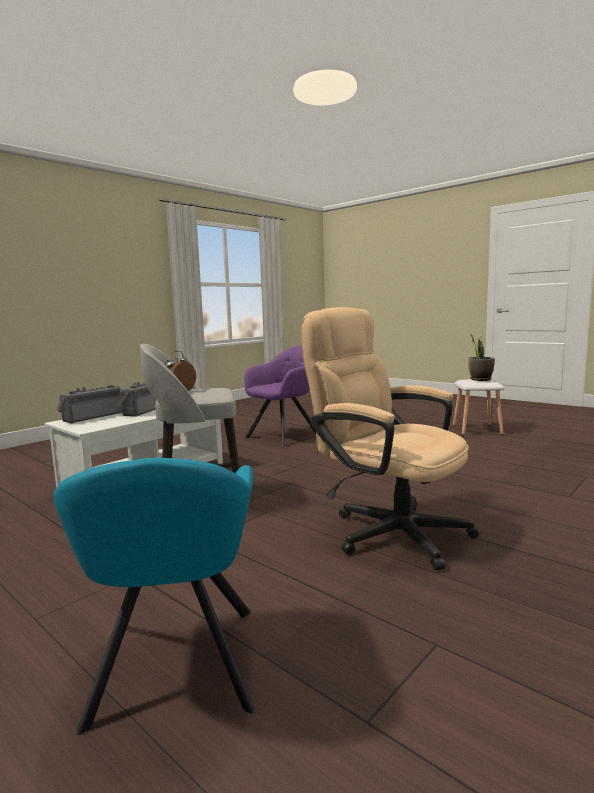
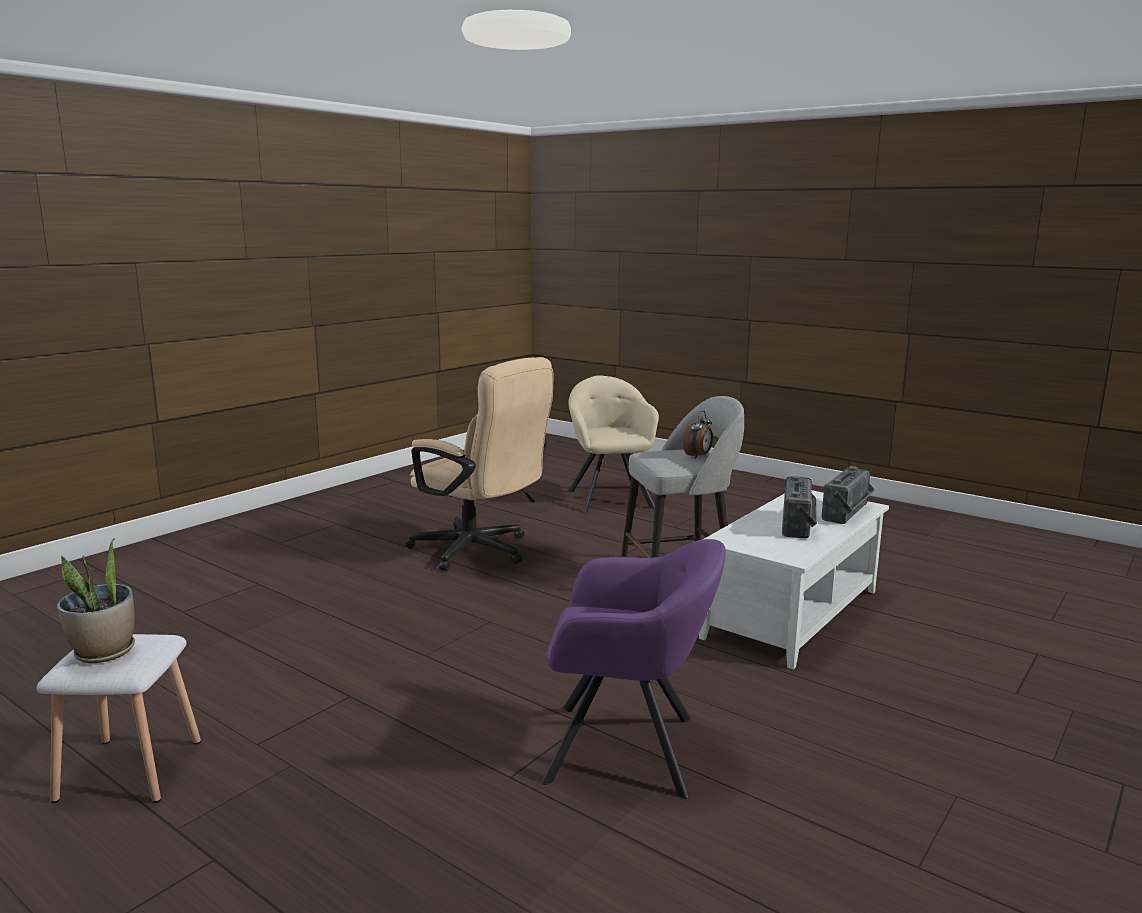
camera: 175 degrees right, 5 degrees up
turquoise armchair [53,458,255,735] -> beige armchair [568,375,659,513]
purple armchair [244,345,316,447] -> purple armchair turned 120 degrees counterclockwise [541,539,726,799]

